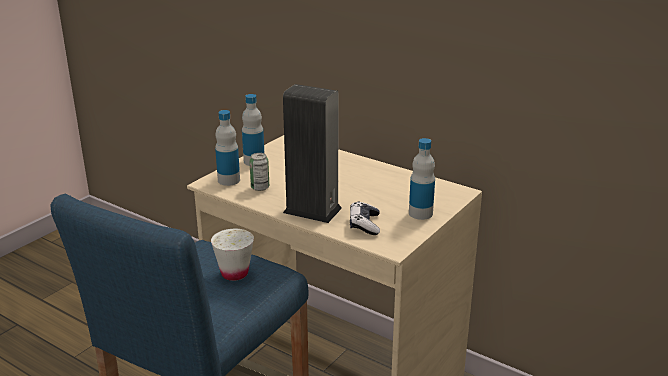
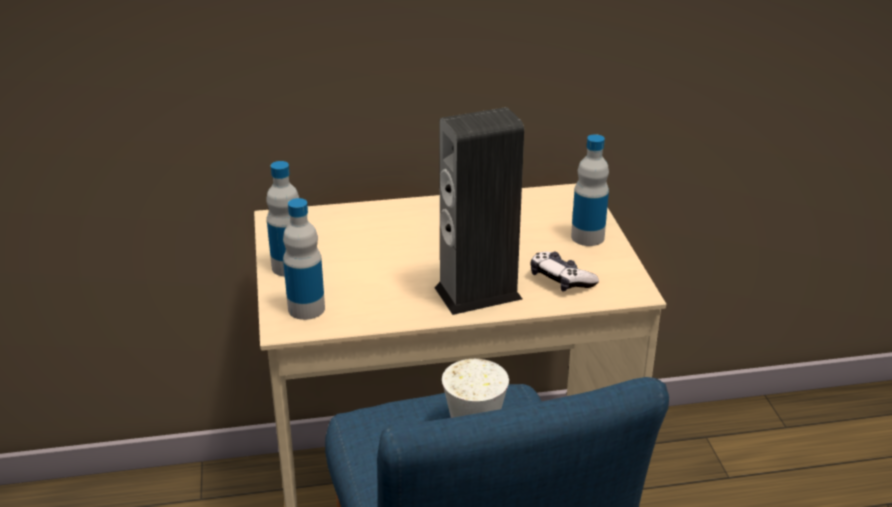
camera: 45 degrees left, 5 degrees up
can [249,153,269,191] -> none

